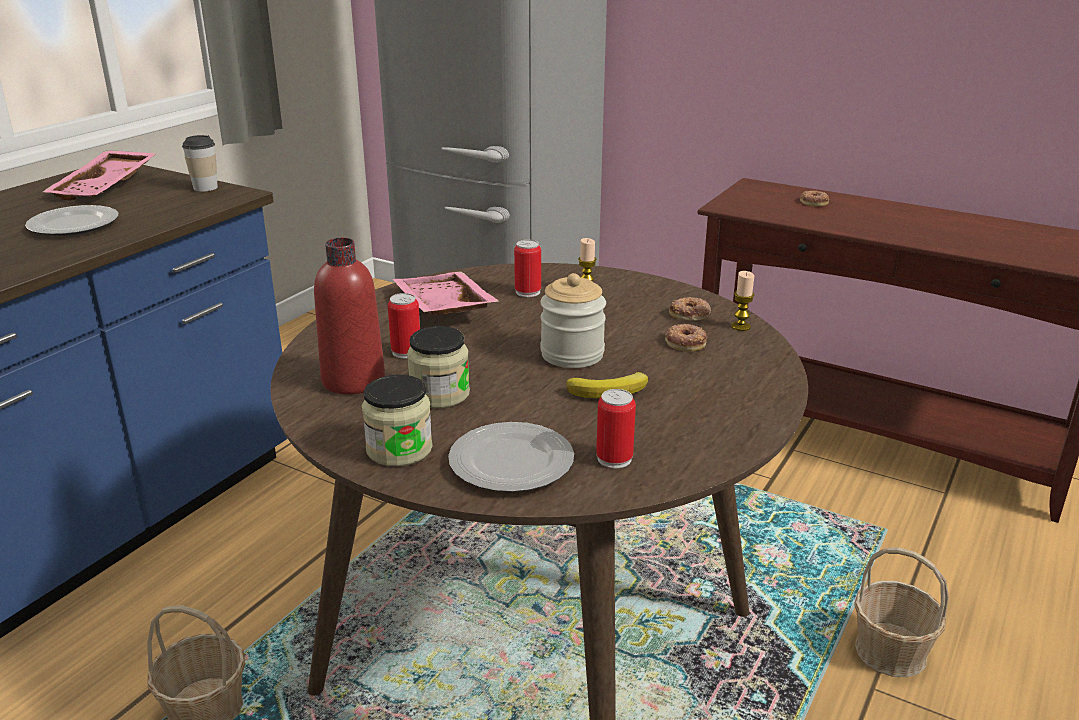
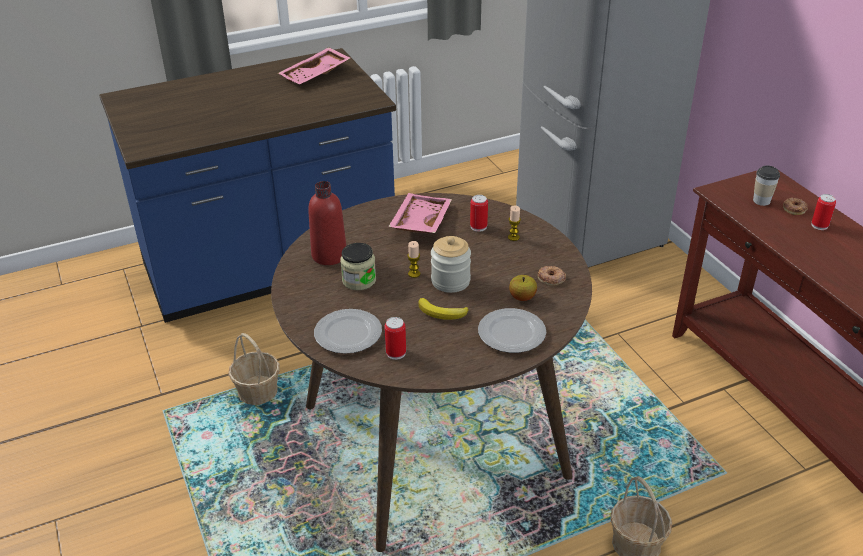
camera: 35 degrees right, 10 degrees up
plate [25,205,118,236] -> plate moved to [478,308,546,353]
cup [182,135,218,192] -> cup moved to [753,166,780,206]
jar [362,375,433,466] -> none
can [388,293,420,359] -> can moved to [811,194,836,230]
donut [665,324,707,352] -> apple [509,275,537,301]
candle [731,271,755,331] -> candle moved to [407,241,421,278]

